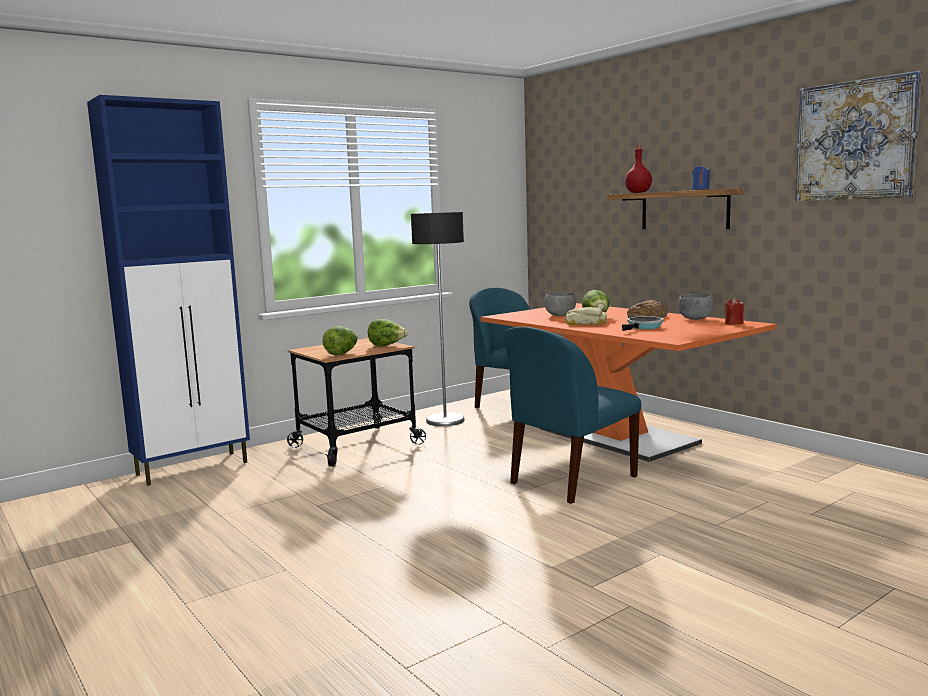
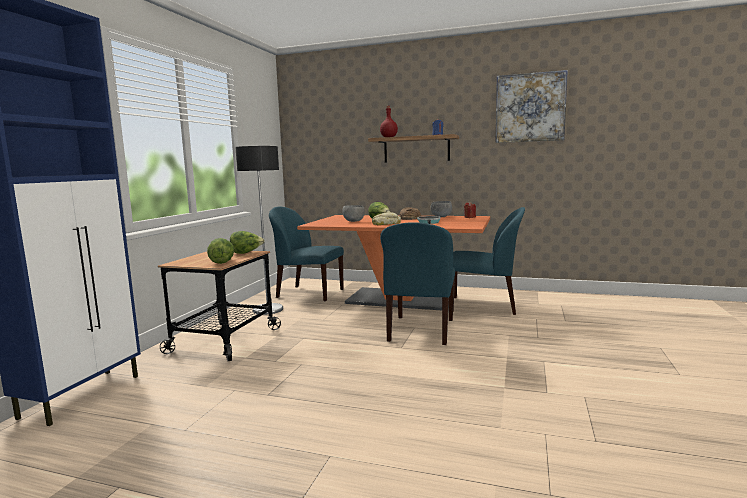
camera: 35 degrees left, 0 degrees up
none -> blue chair [453,207,525,315]

